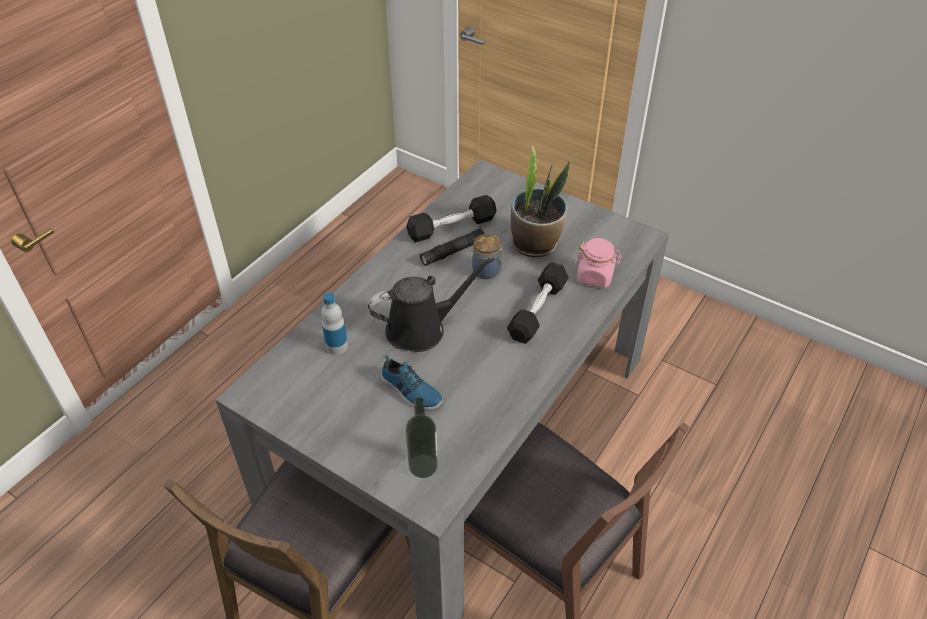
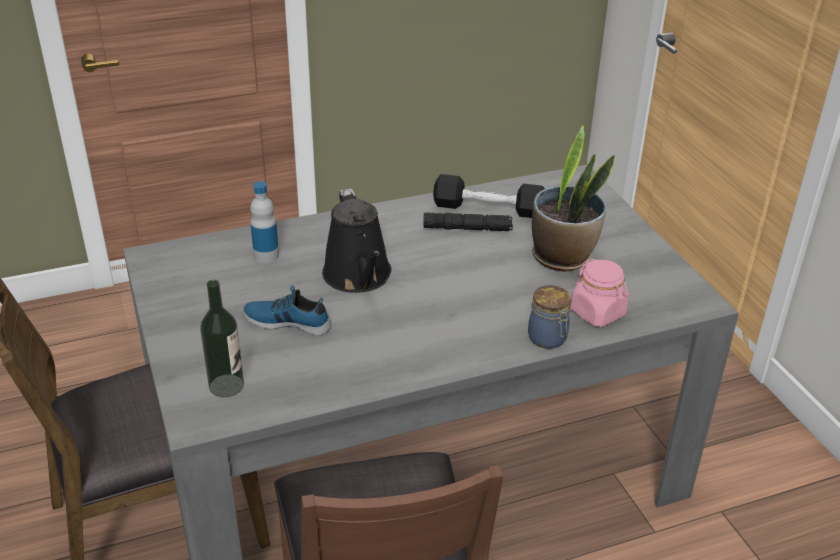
camera: 35 degrees right, 10 degrees down
black watering can [368,257,495,352] -> black watering can turned 60 degrees clockwise [322,188,391,293]
shoe [381,355,443,410] -> shoe turned 120 degrees clockwise [243,286,331,336]
jar [472,234,504,279] -> jar moved to [528,285,571,349]
black dumbbell [507,262,569,344] -> none

